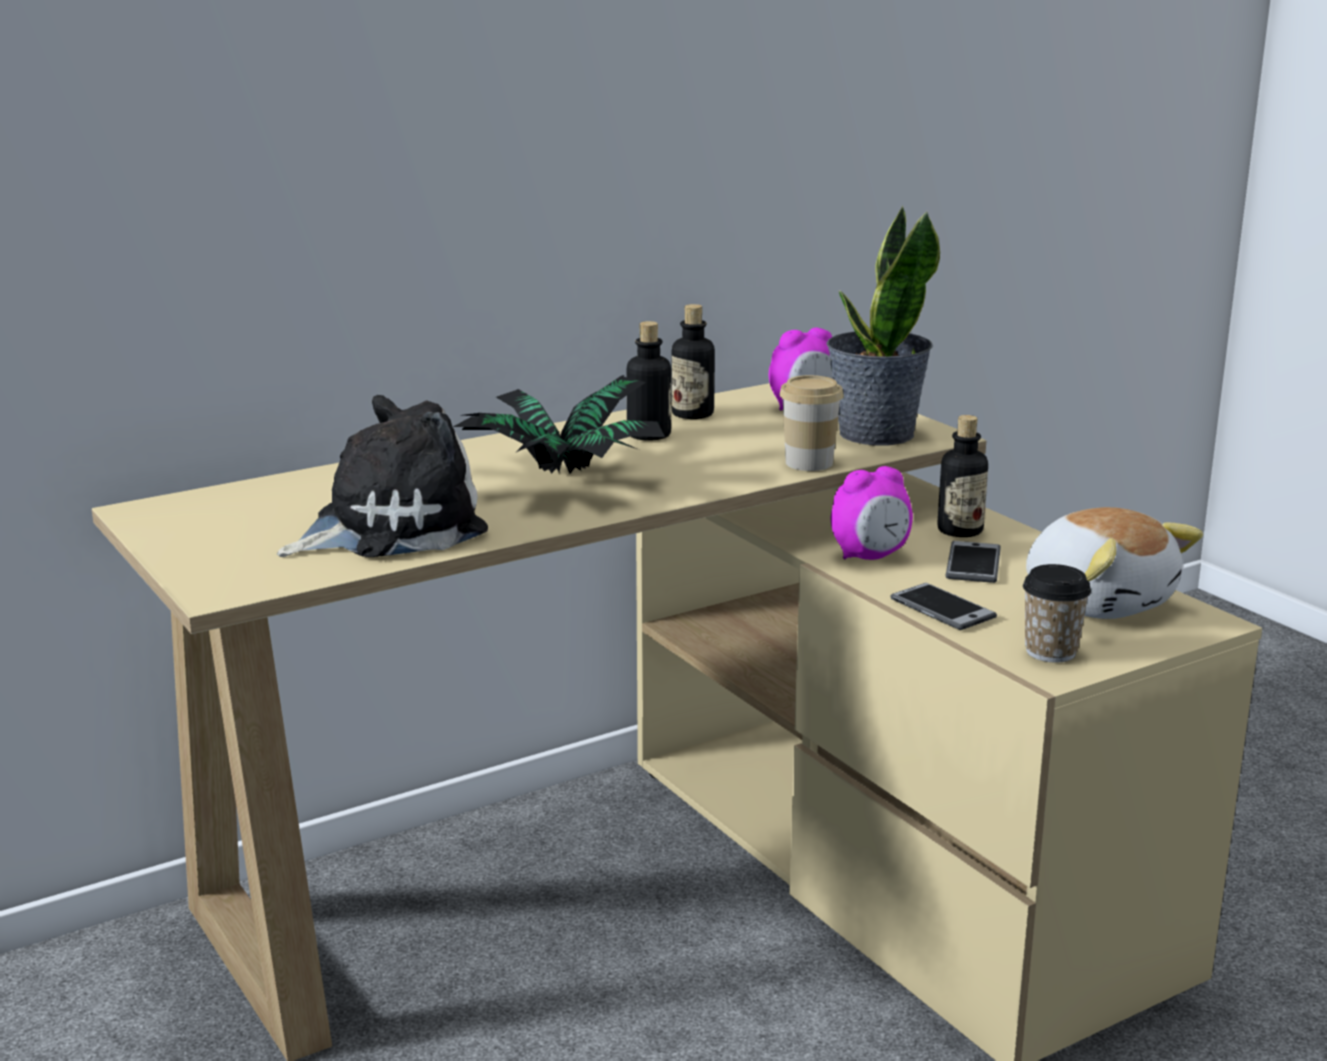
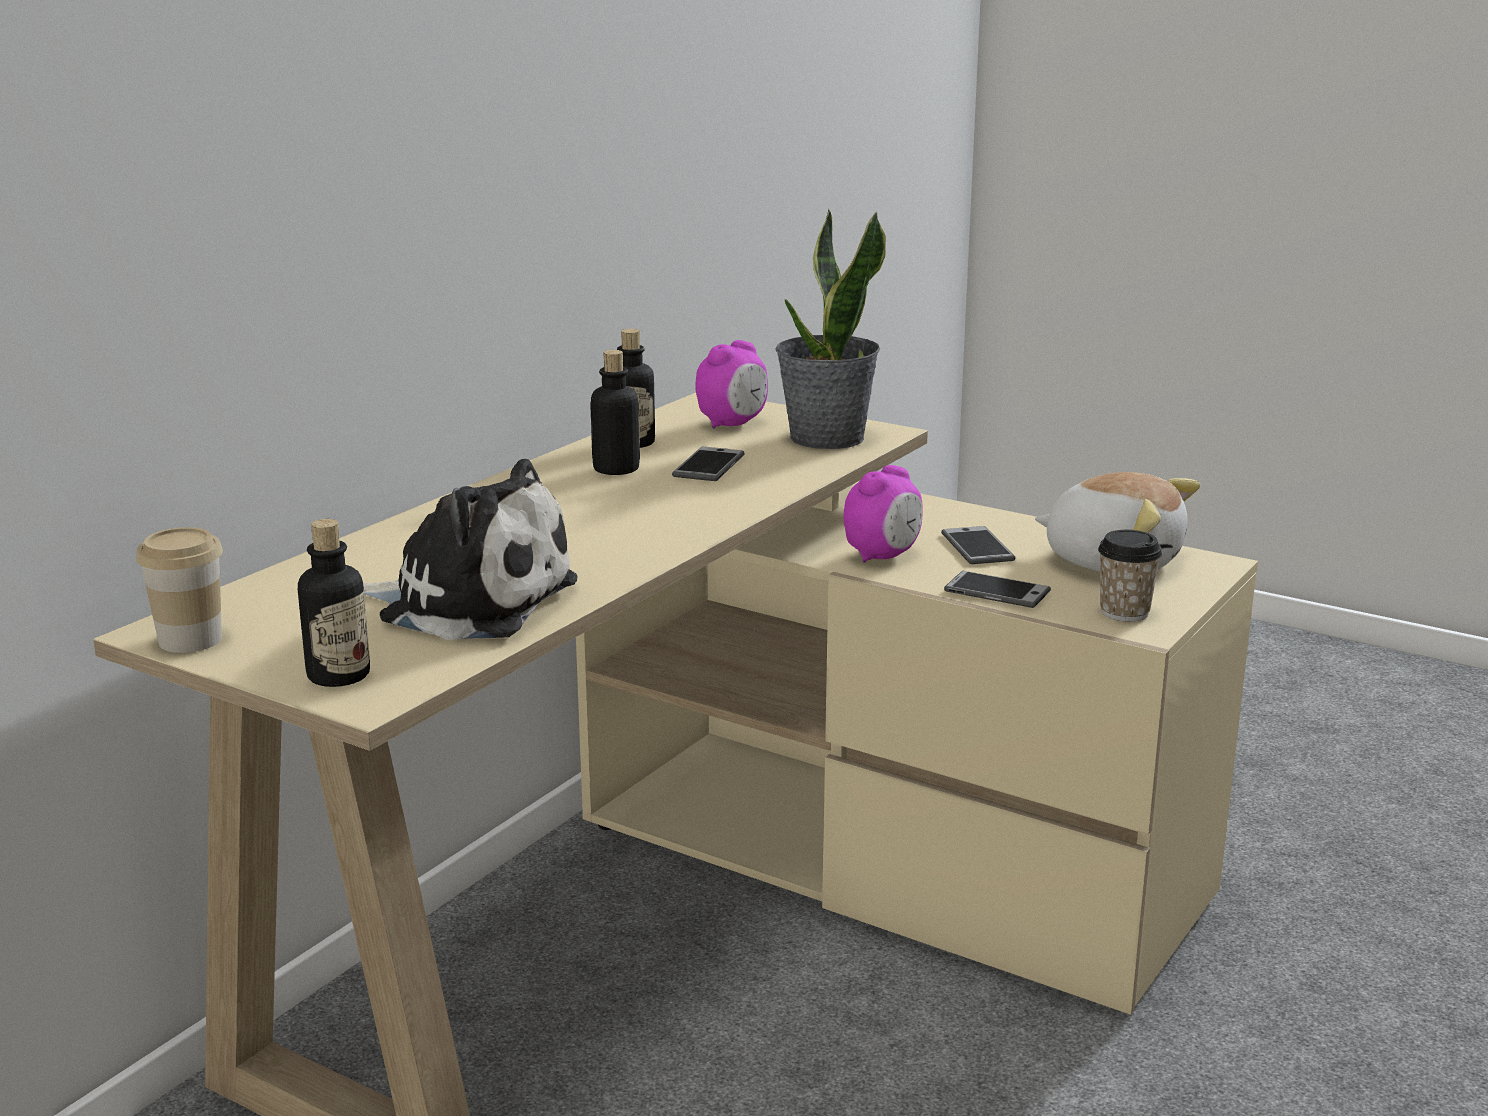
camera: 25 degrees left, 0 degrees up
plush toy [277,395,488,557] -> plush toy turned 75 degrees clockwise [363,459,577,640]
potted plant [453,375,669,474] -> none
cup [779,375,844,471] -> cup moved to [136,527,223,653]
bottle [937,415,988,537] -> bottle moved to [298,519,370,687]
none -> phone [672,446,745,481]

